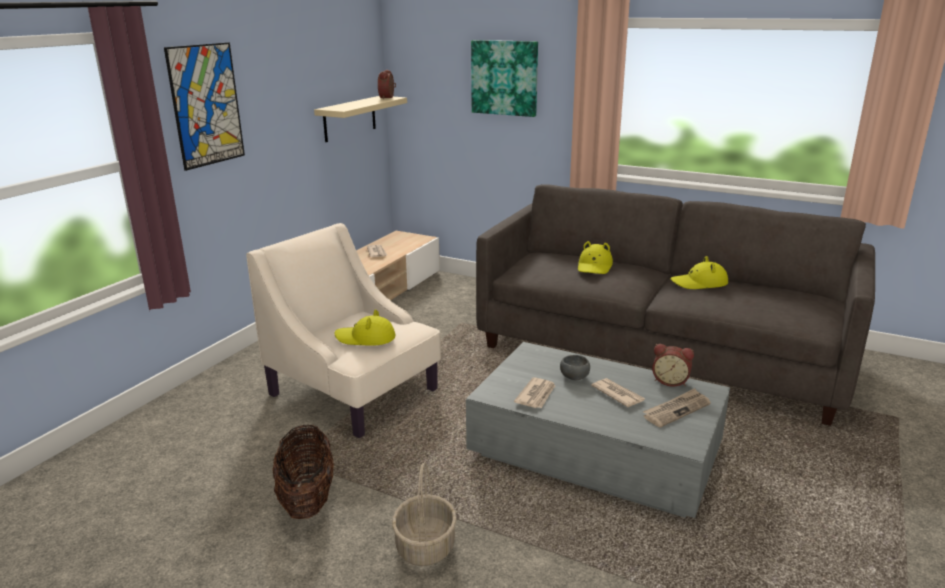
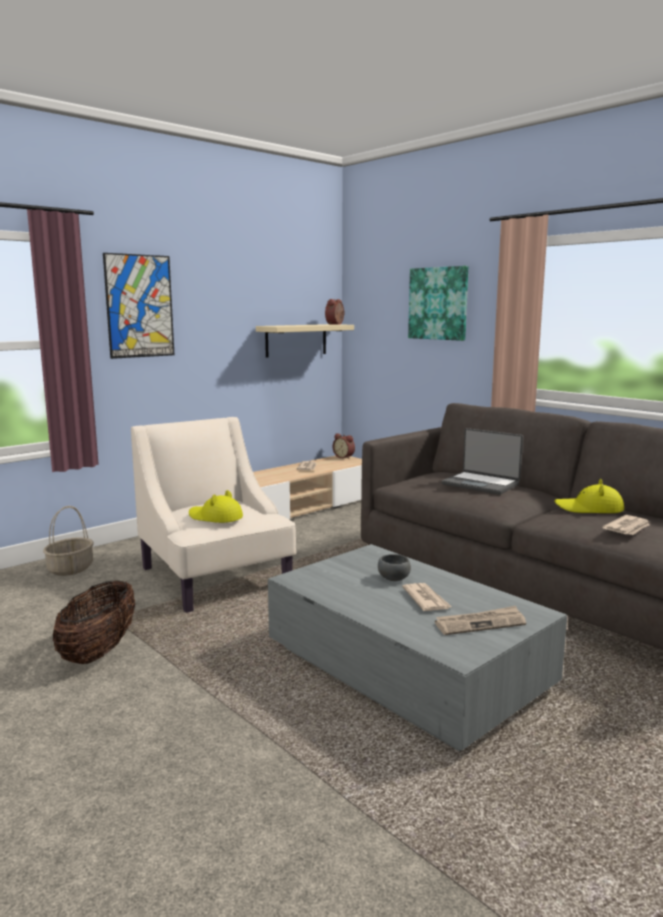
camera: 20 degrees right, 10 degrees down
basket [392,462,457,567] -> basket moved to [43,506,93,576]
newspaper [514,377,555,408] -> newspaper moved to [602,515,650,535]
yellow hat [578,241,613,274] -> laptop [442,428,523,495]
alarm clock [652,344,694,387] -> alarm clock moved to [333,433,355,459]

